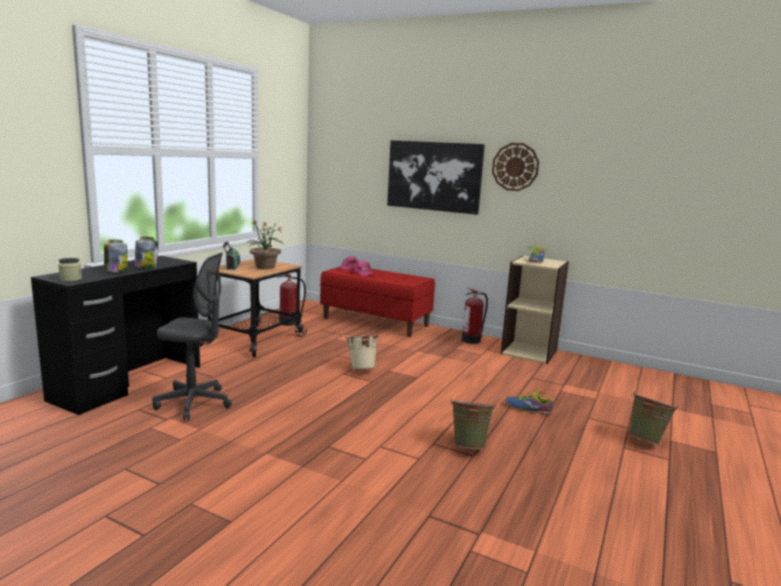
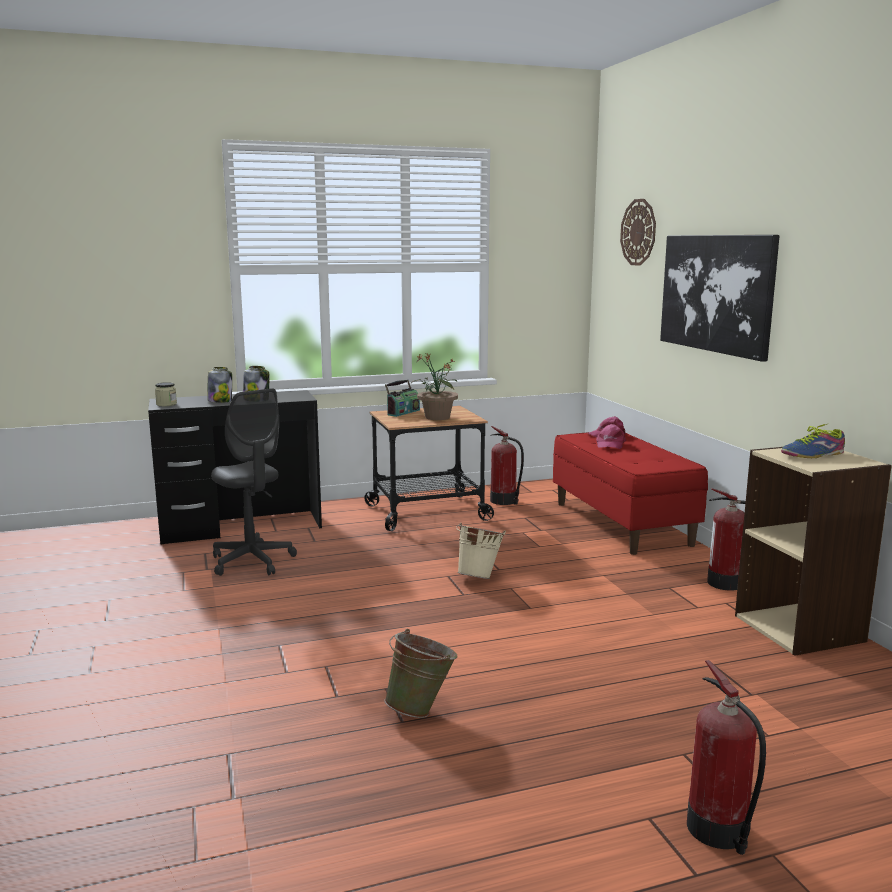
camera: 45 degrees right, 0 degrees up
wall clock [492,143,539,191] -> wall clock moved to [620,199,656,266]
shoe [505,391,554,415] -> none
green bucket [629,392,679,445] -> fire extinguisher [687,660,766,855]

